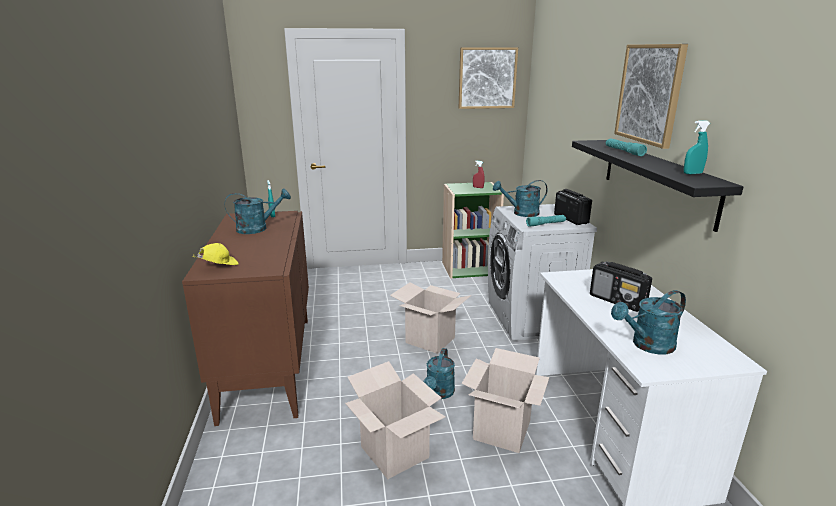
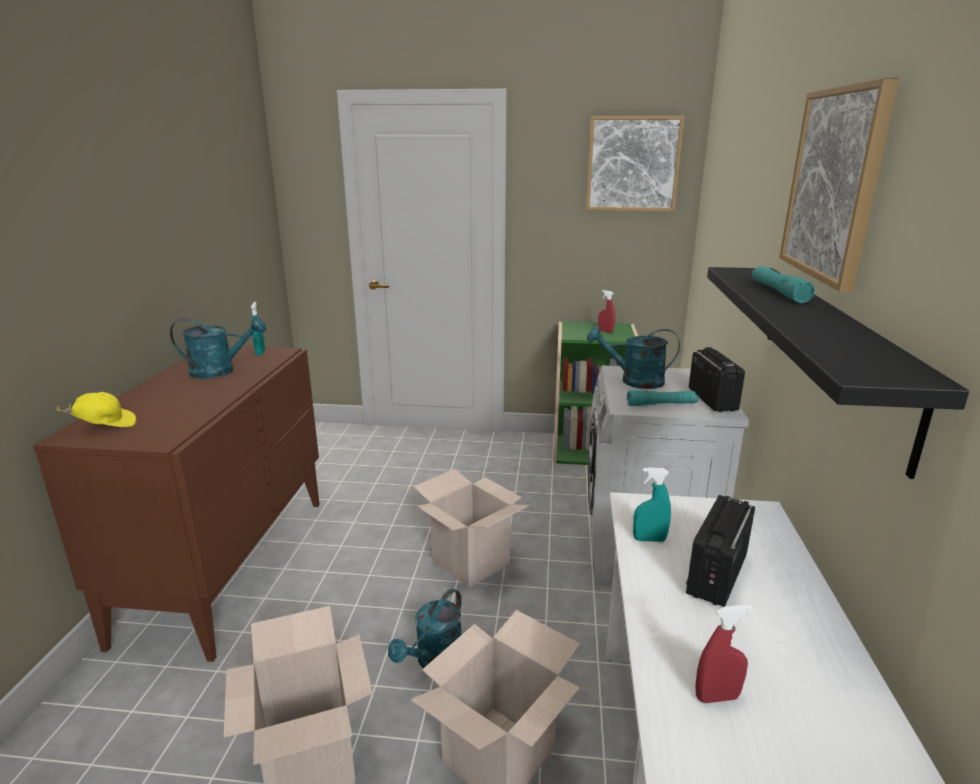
camera: 15 degrees right, 0 degrees up
radio [590,262,652,312] -> radio turned 60 degrees clockwise [686,495,755,607]
turquoise watering can [611,290,686,354] -> red spray bottle [695,604,753,703]
turquoise spray bottle [684,121,710,174] -> turquoise spray bottle moved to [633,467,671,542]

